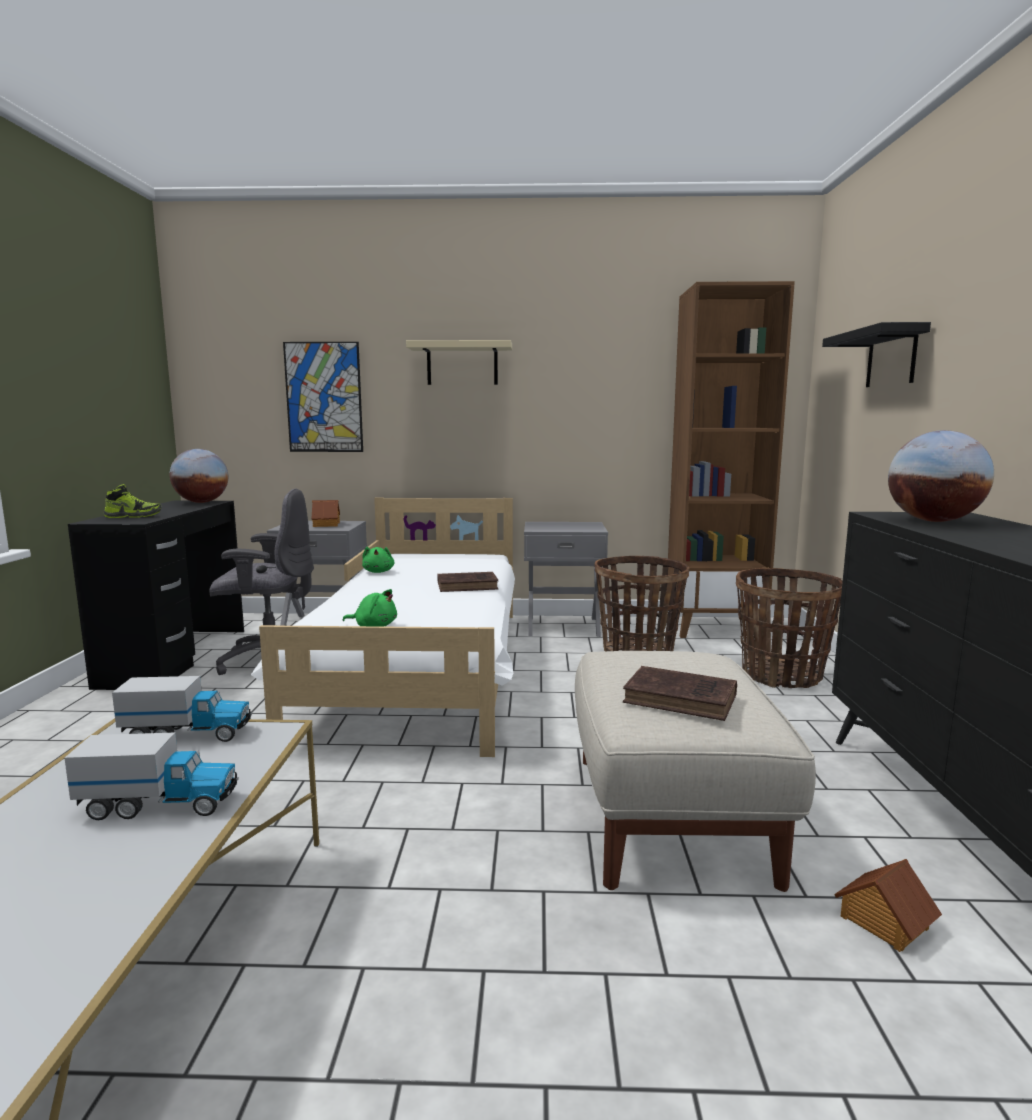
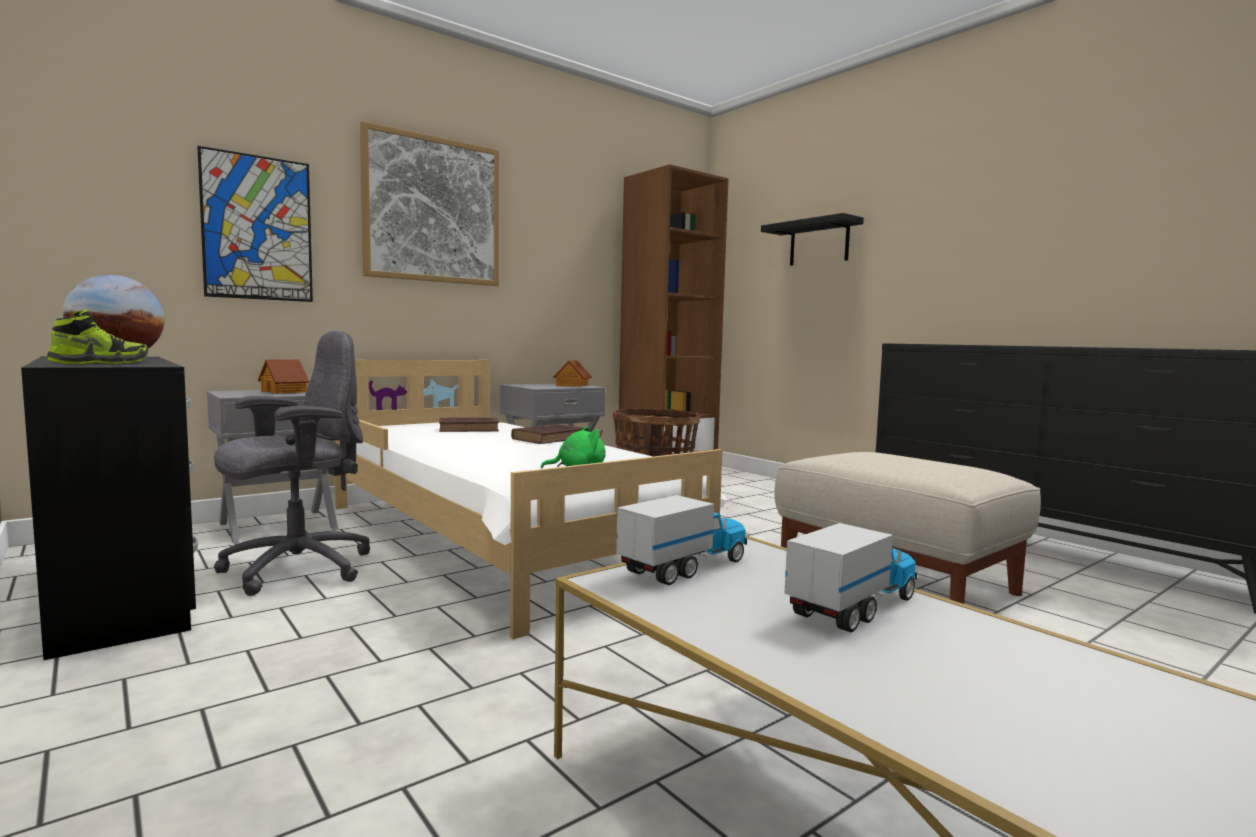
camera: 40 degrees left, 5 degrees down
green plush toy [362,547,395,573] -> none
beige shelf [406,340,512,385] -> picture [360,121,499,286]
brown book [623,666,737,721] -> brown book moved to [439,417,499,432]
basket [736,568,843,688] -> none
toy house [834,859,942,952] -> toy house moved to [553,360,592,387]
globe [888,430,994,522] -> none

